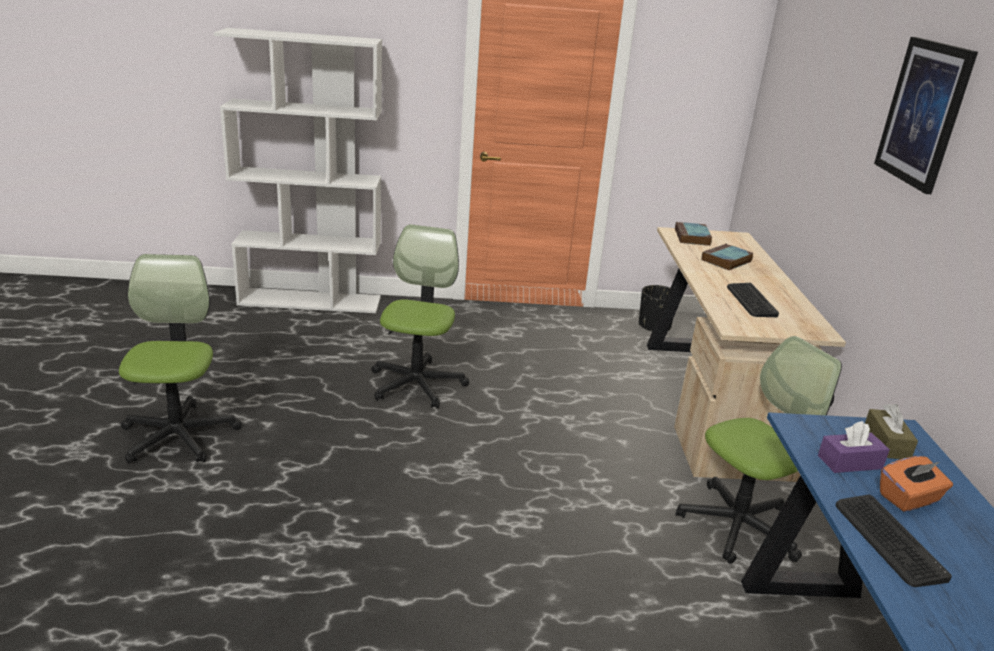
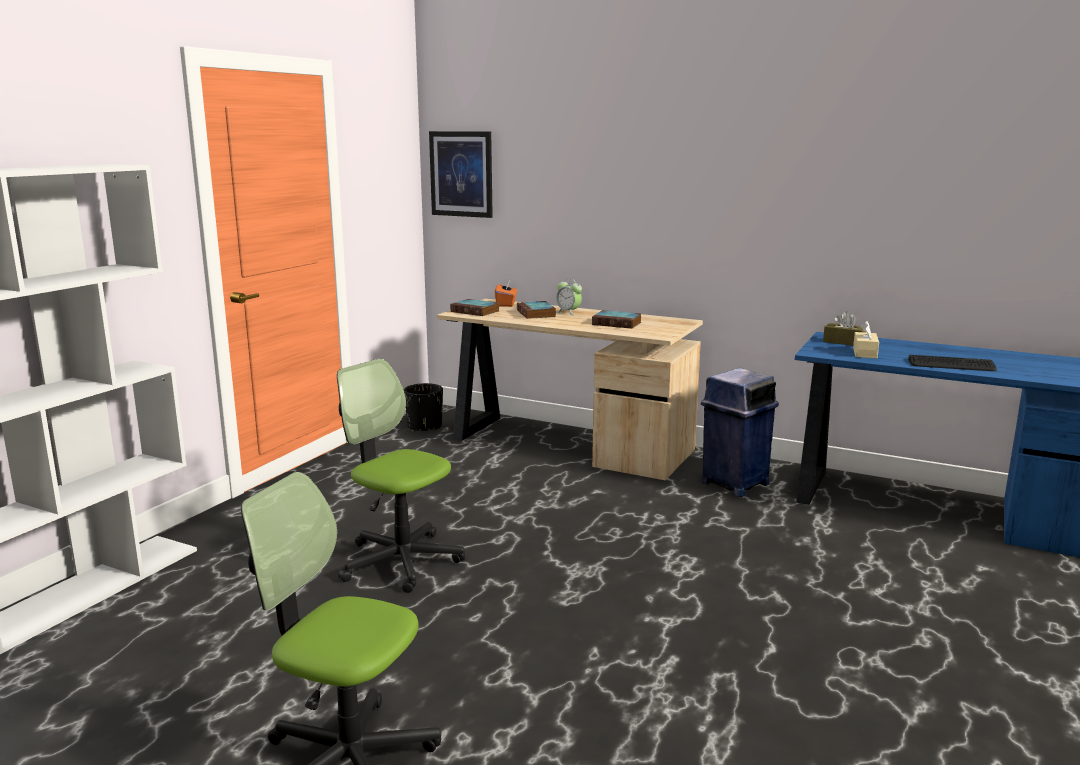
camera: 60 degrees left, 10 degrees down
office chair [676,336,842,564] -> blue trash can [701,368,779,497]
keyboard [727,283,779,317] -> book [592,310,642,329]
purple tissue box [818,421,890,473] -> beige tissue box [853,320,879,359]
picture [874,37,978,194] -> picture moved to [429,131,493,218]
orange tissue box [880,456,953,511] -> orange tissue box moved to [495,279,518,307]
none -> alarm clock [556,278,582,315]

